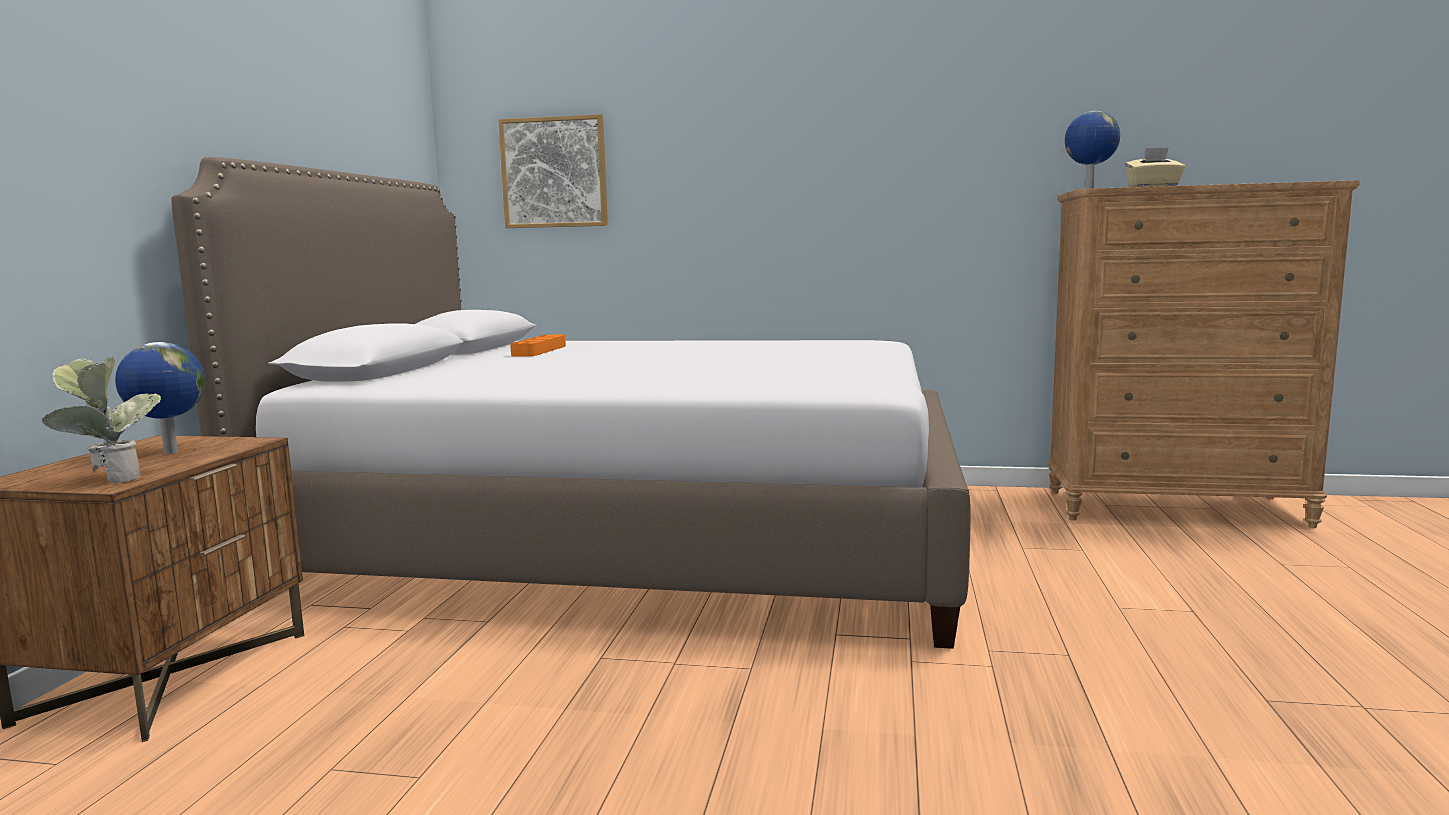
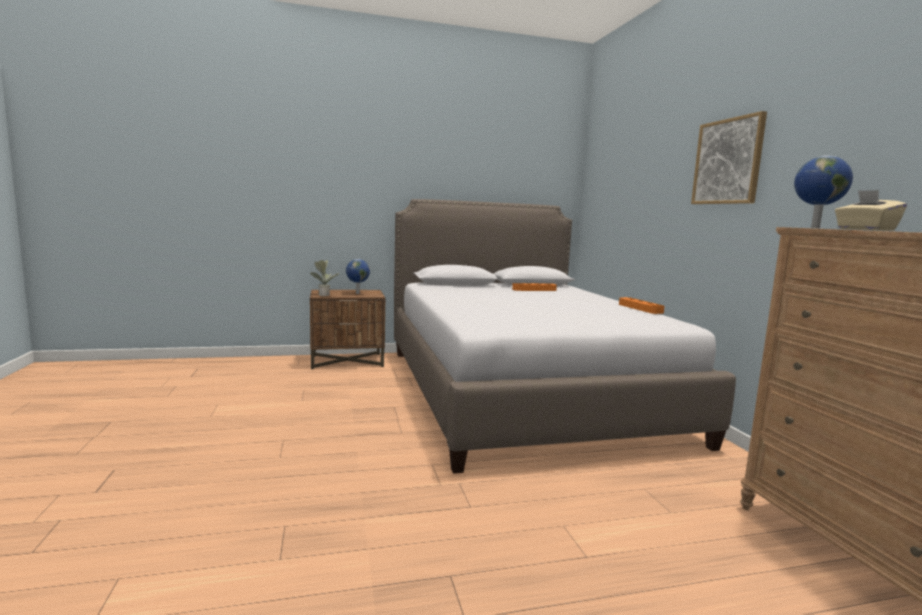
camera: 65 degrees right, 0 degrees up
picture [498,114,608,228] -> picture moved to [691,111,767,204]
none -> orange tray [619,297,665,314]

